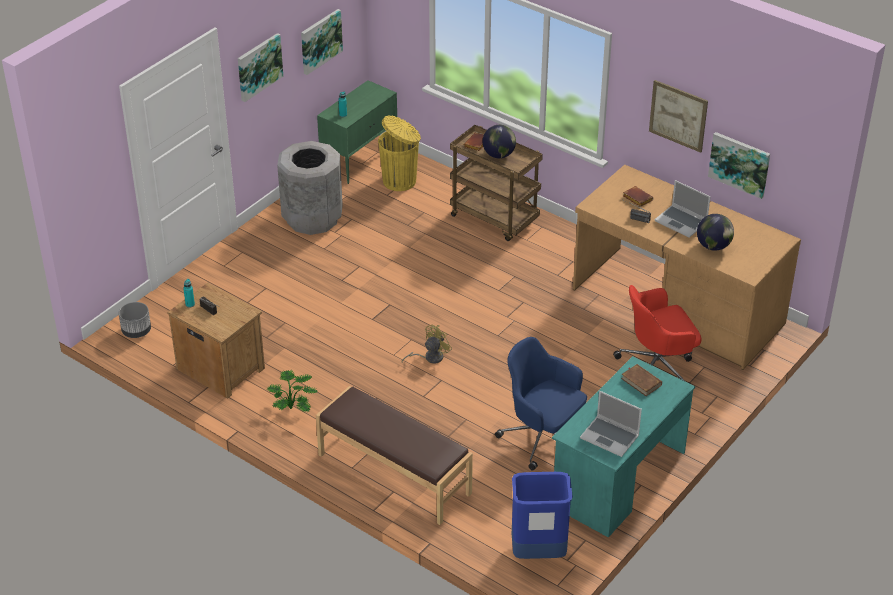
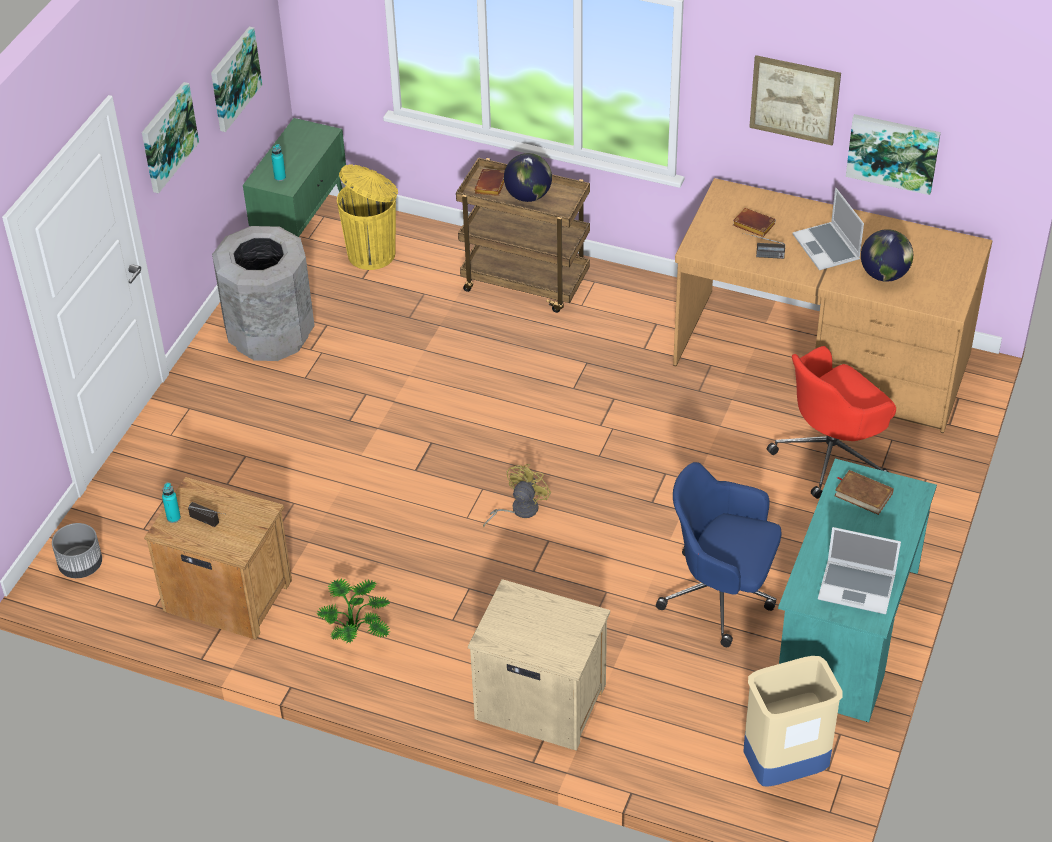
camera: 15 degrees left, 5 degrees up
brown bench [316,386,473,525] -> beige nightstand [468,579,610,751]
blue trash can [512,472,573,559] -> beige trash can [744,656,843,787]
laptop [655,180,711,238] -> laptop turned 45 degrees clockwise [793,188,864,270]

